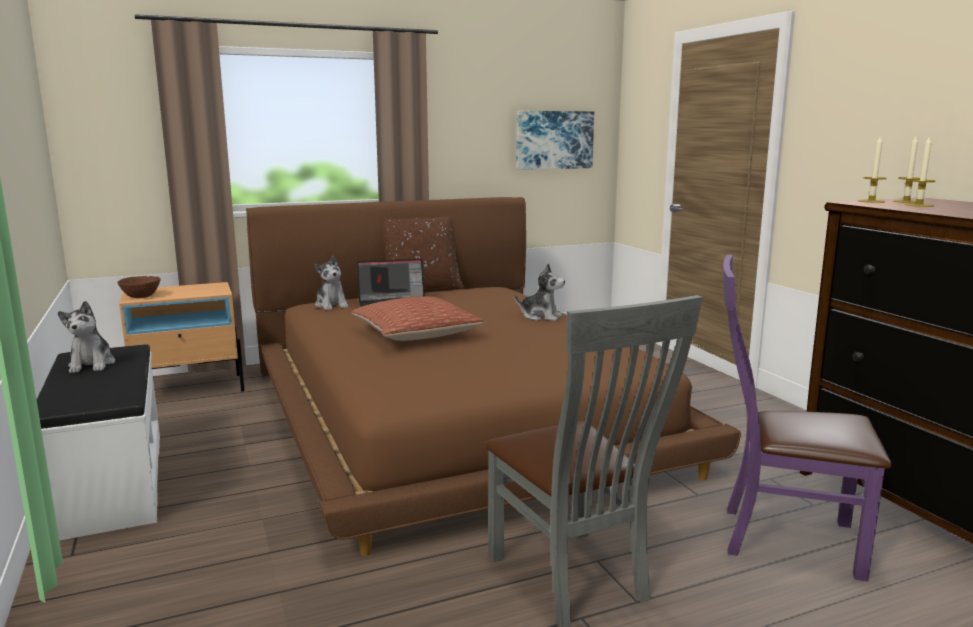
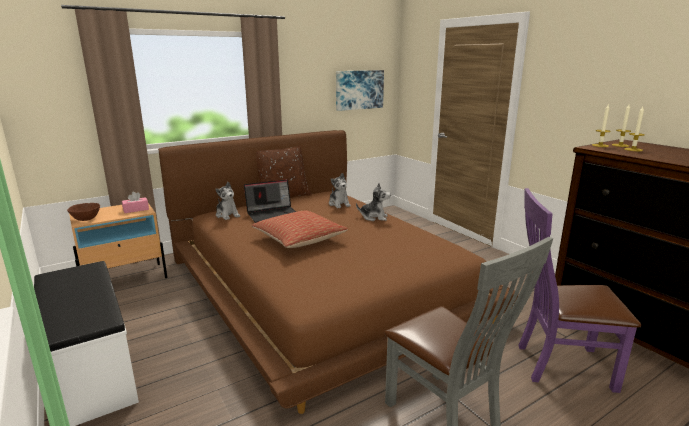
camera: 10 degrees left, 5 degrees up
plush toy [58,301,115,373] -> plush toy moved to [329,173,351,208]
none -> pink tissue box [122,192,149,213]

